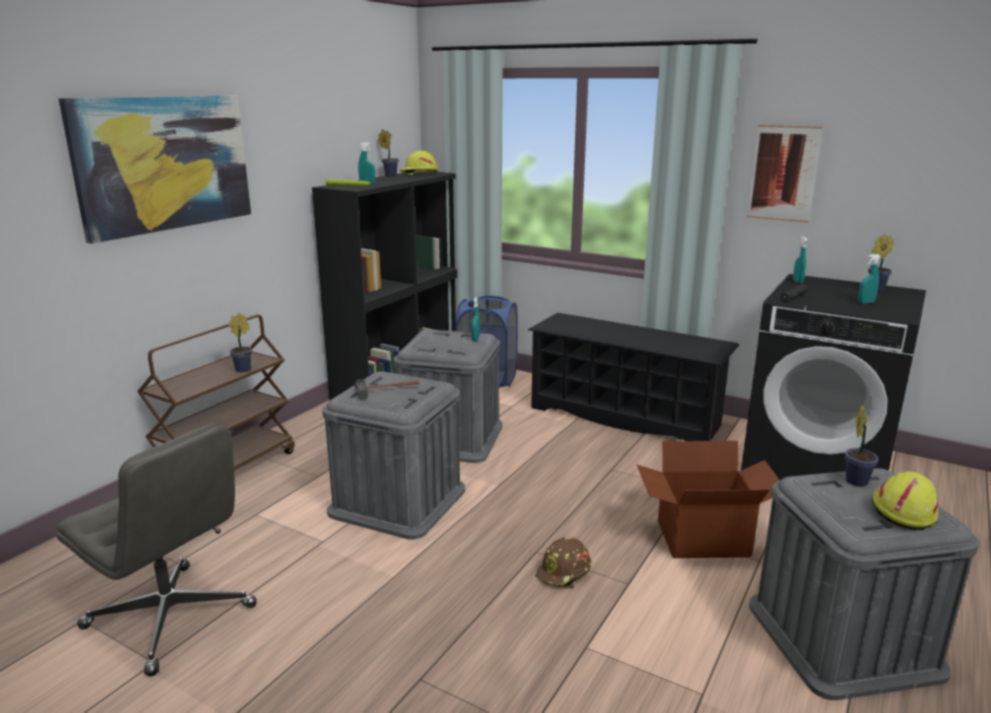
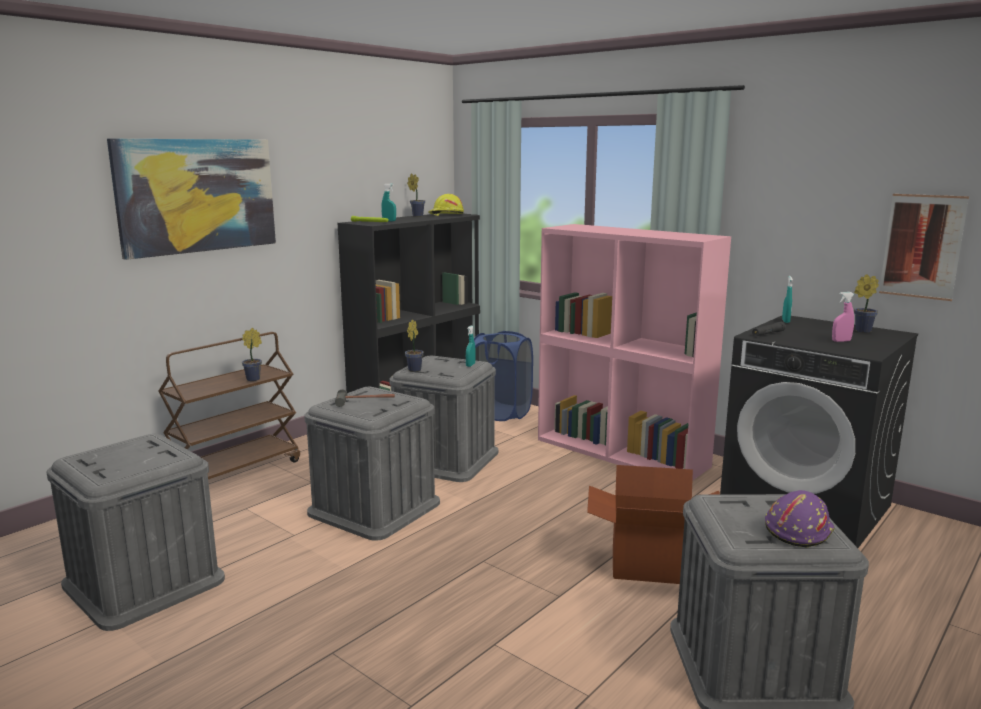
camera: 10 degrees right, 5 degrees down
grey office chair [57,423,257,676] -> grey storage box [47,434,225,631]
black shoe rack [528,313,739,441] -> pink bookcase [538,224,731,481]
brown hard hat [535,537,591,589] -> none
picture [747,125,823,223] -> picture moved to [879,194,969,301]
potted plant [845,404,879,487] -> potted plant moved to [405,319,424,372]
turquoise spray bottle [858,254,881,304] -> pink spray bottle [832,292,854,342]
yellow hard hat [872,471,938,530] -> purple hard hat [765,490,834,548]

